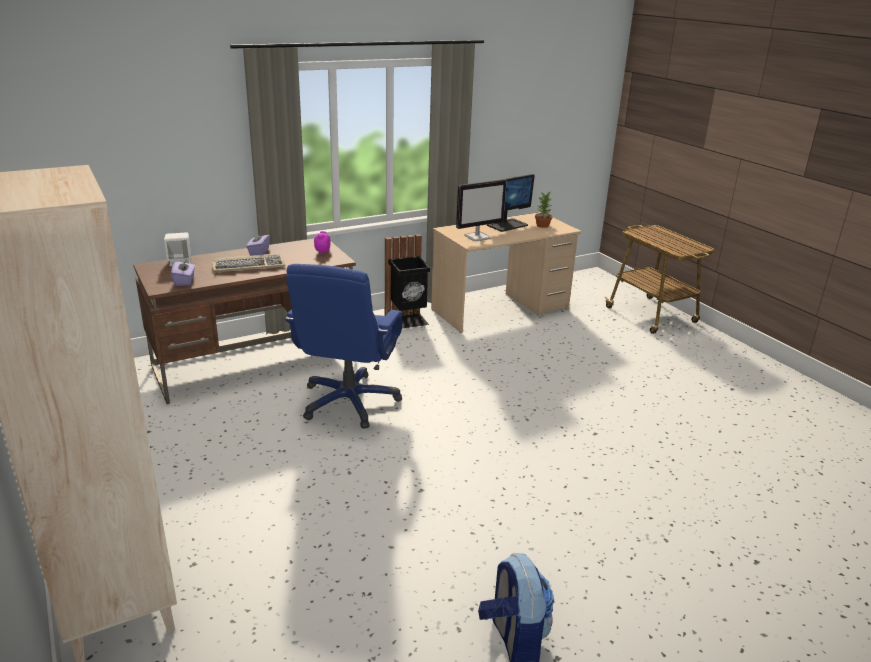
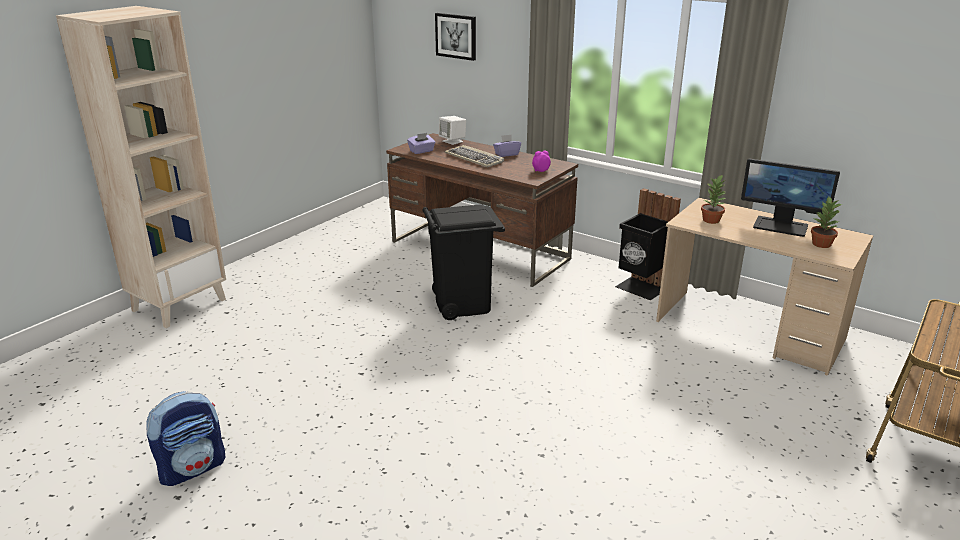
camera: 65 degrees right, 0 degrees up
blue office chair [285,264,403,429] -> black trash can [422,205,505,320]
monitor [456,179,507,241] -> potted plant [701,174,726,224]
none -> picture [435,13,476,61]

